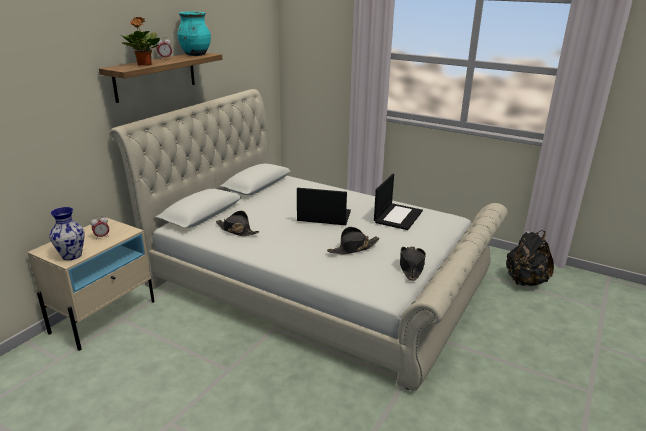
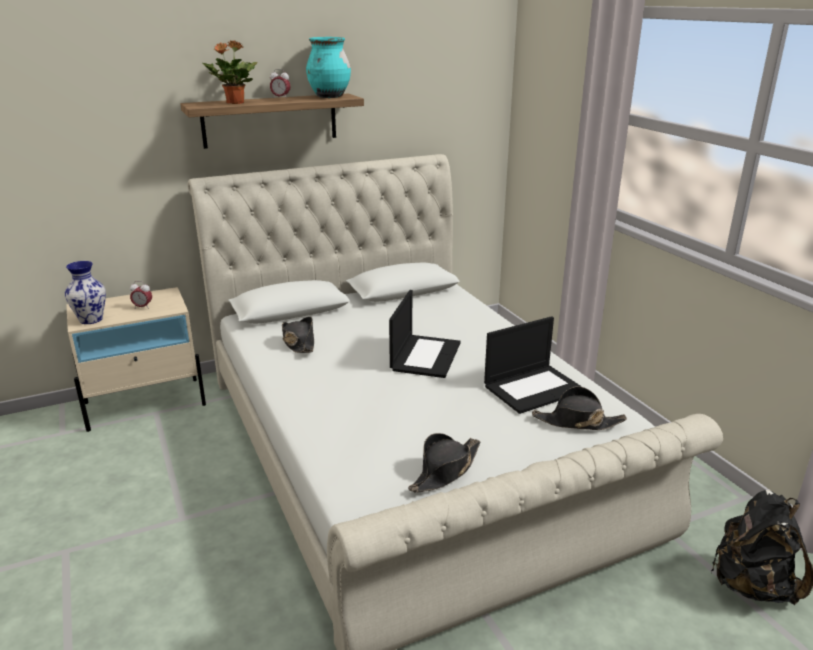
camera: 35 degrees right, 0 degrees up
laptop [297,188,351,225] -> laptop turned 60 degrees clockwise [389,290,461,378]
black hat [327,227,380,254] -> black hat moved to [532,386,627,430]

